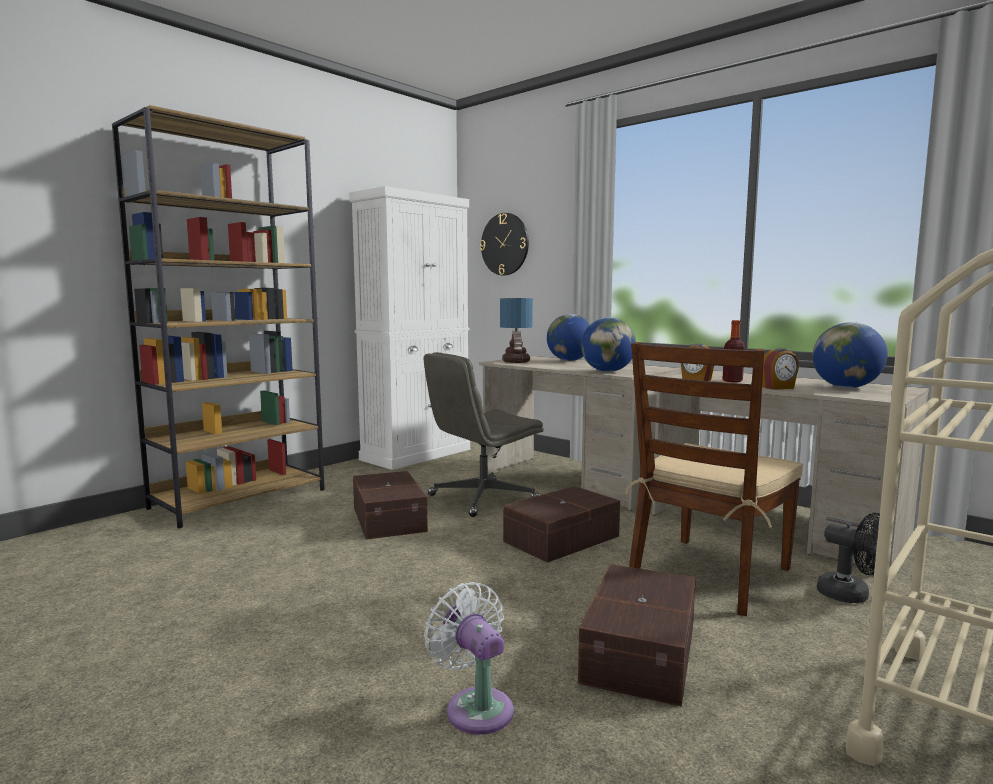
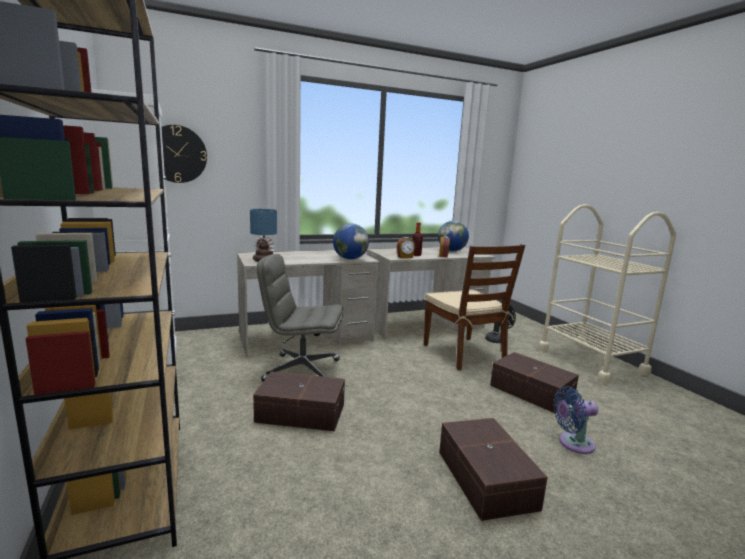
camera: 65 degrees left, 5 degrees up
grey office chair [424,352,544,517] -> grey office chair turned 105 degrees clockwise [257,254,344,381]
white fan [424,582,514,735] -> blue fan [553,386,598,454]
brown storage box [503,486,620,563] -> brown storage box moved to [439,418,548,521]
globe [547,314,590,361] -> none

